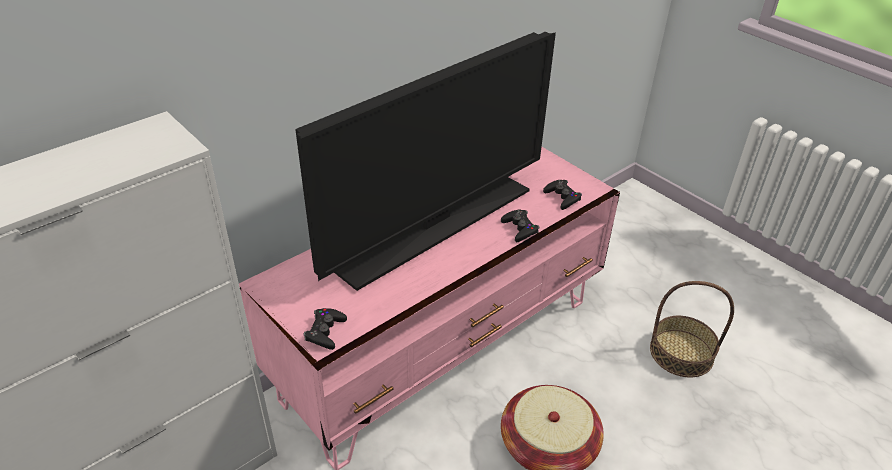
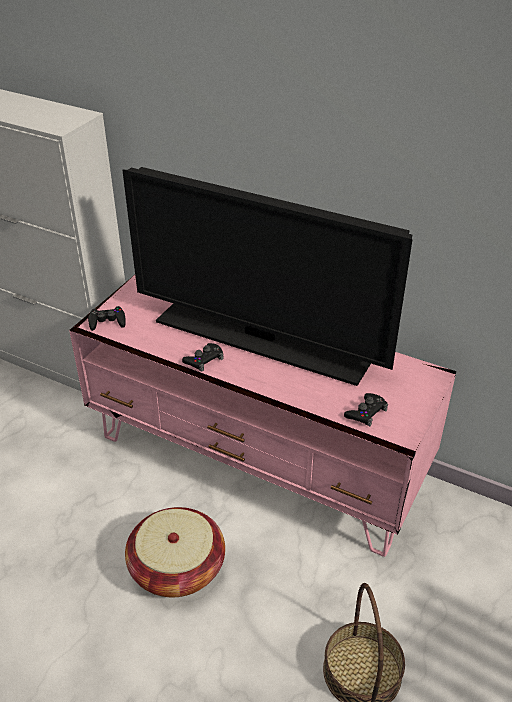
camera: 70 degrees right, 0 degrees up
black game controller [501,210,539,242] -> black game controller moved to [182,343,224,371]

